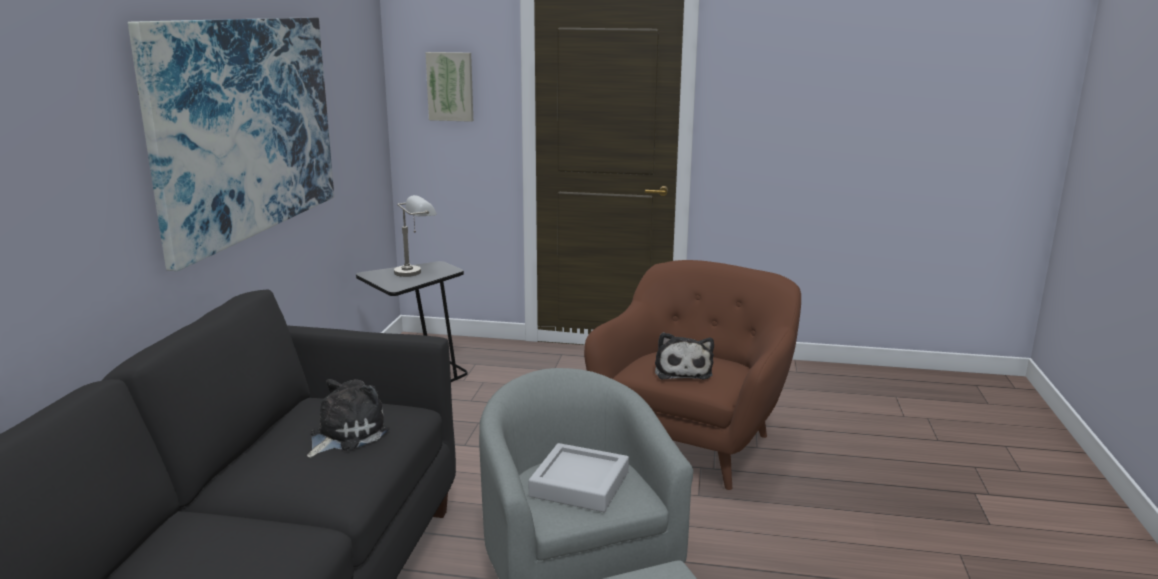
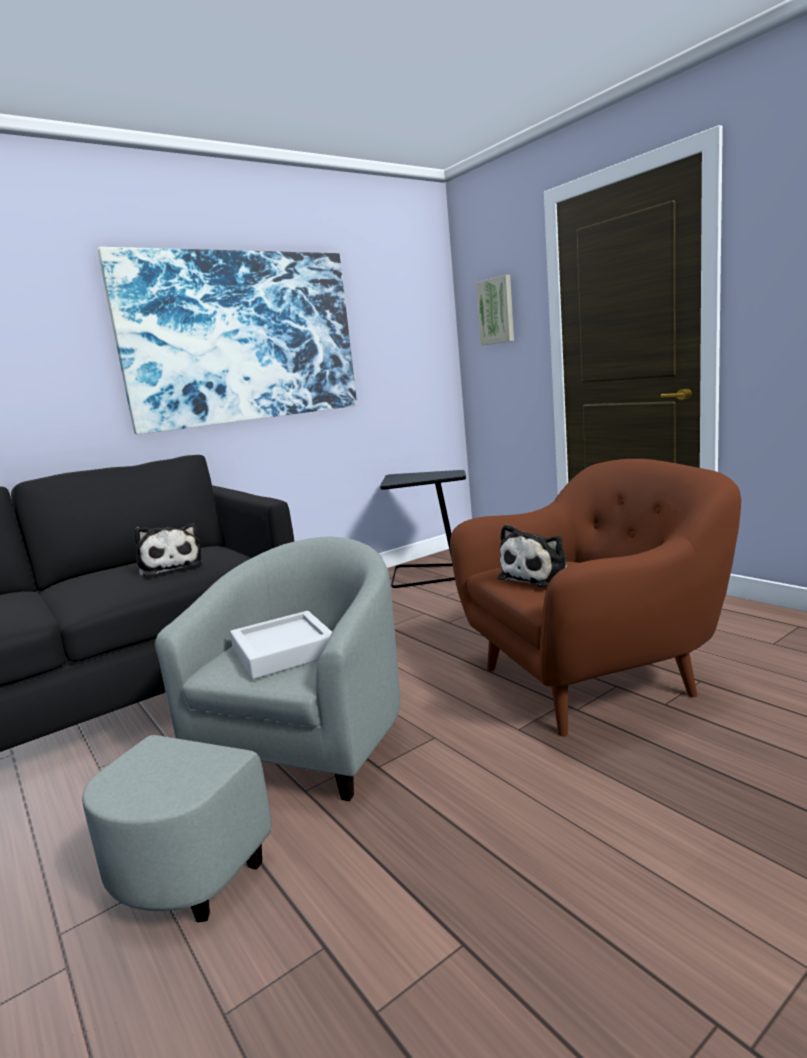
camera: 45 degrees right, 5 degrees down
plush toy [307,379,390,458] -> plush toy turned 75 degrees clockwise [134,523,203,577]
grey table lamp [394,195,437,277] -> none

